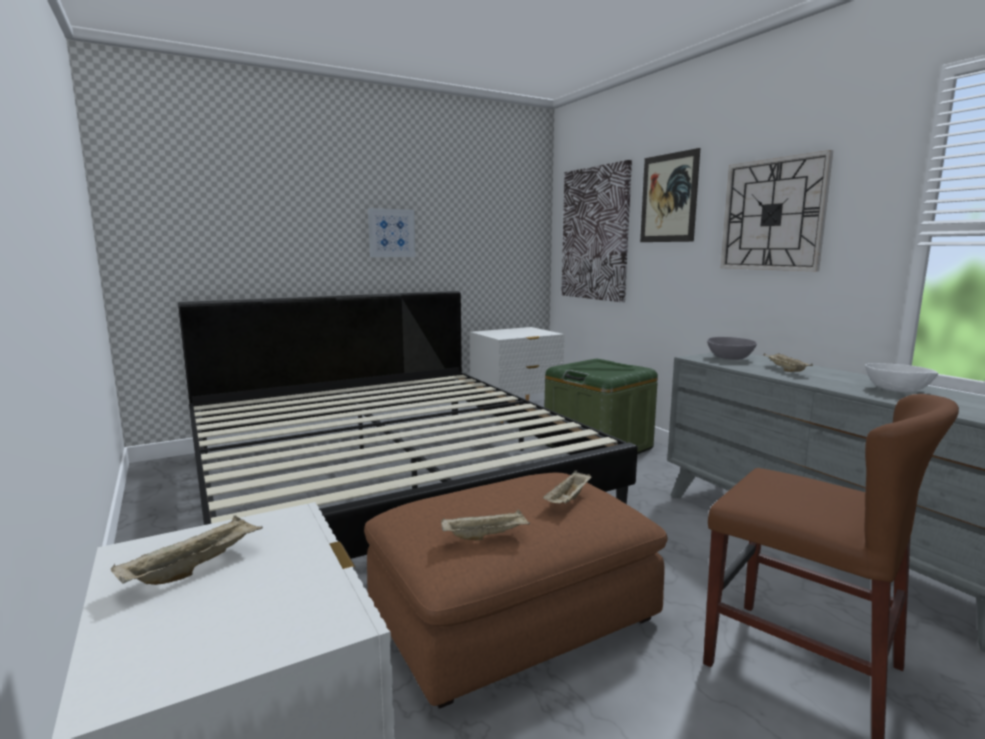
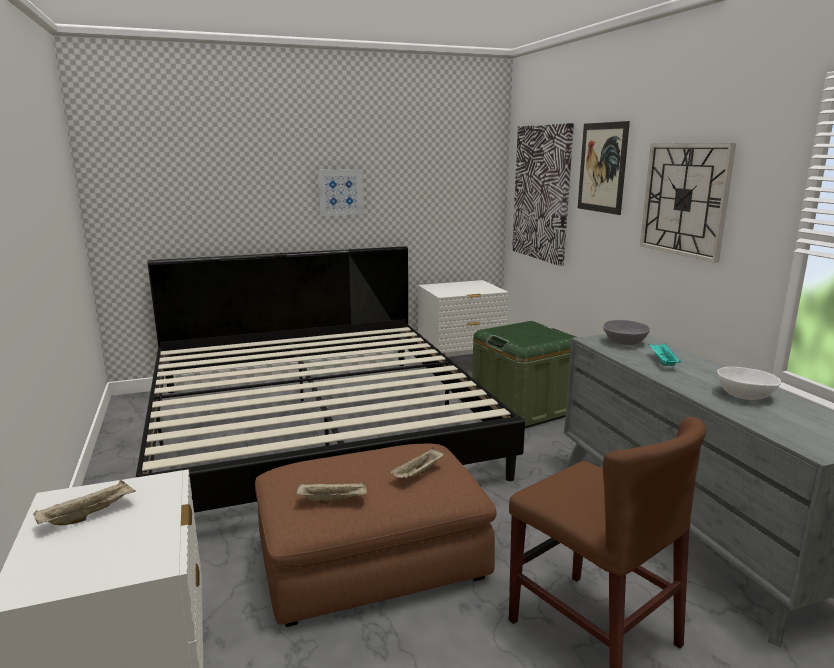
camera: 10 degrees right, 5 degrees up
beige tray [764,353,813,372] -> turquoise tray [649,344,681,366]

